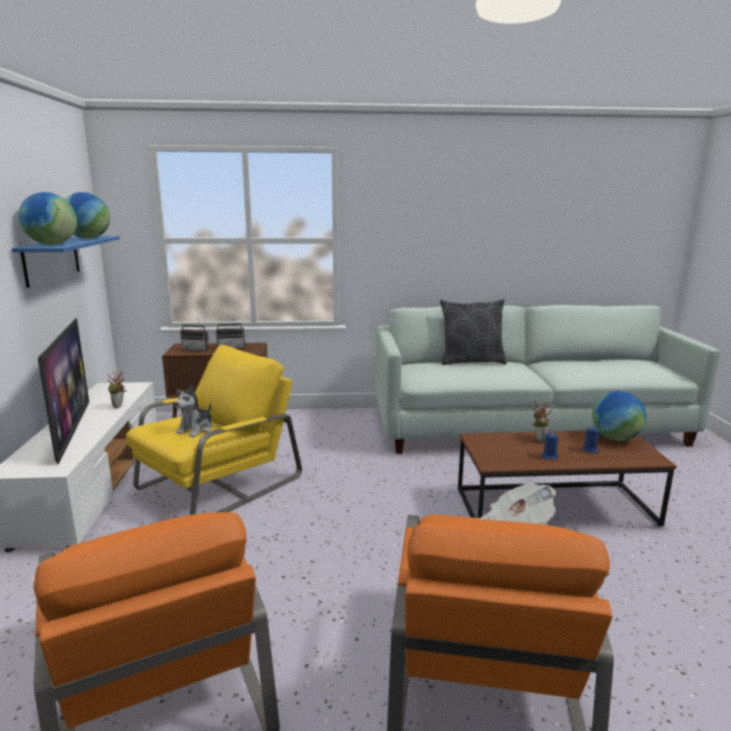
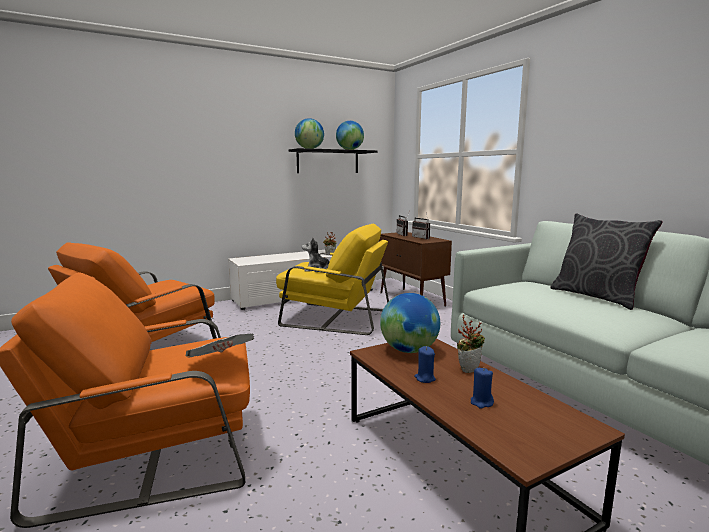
camera: 65 degrees right, 5 degrees down
blue shelf [12,236,120,288] -> black shelf [288,148,378,173]
television [38,318,89,464] -> none
globe [592,391,646,441] -> globe moved to [380,293,440,353]

